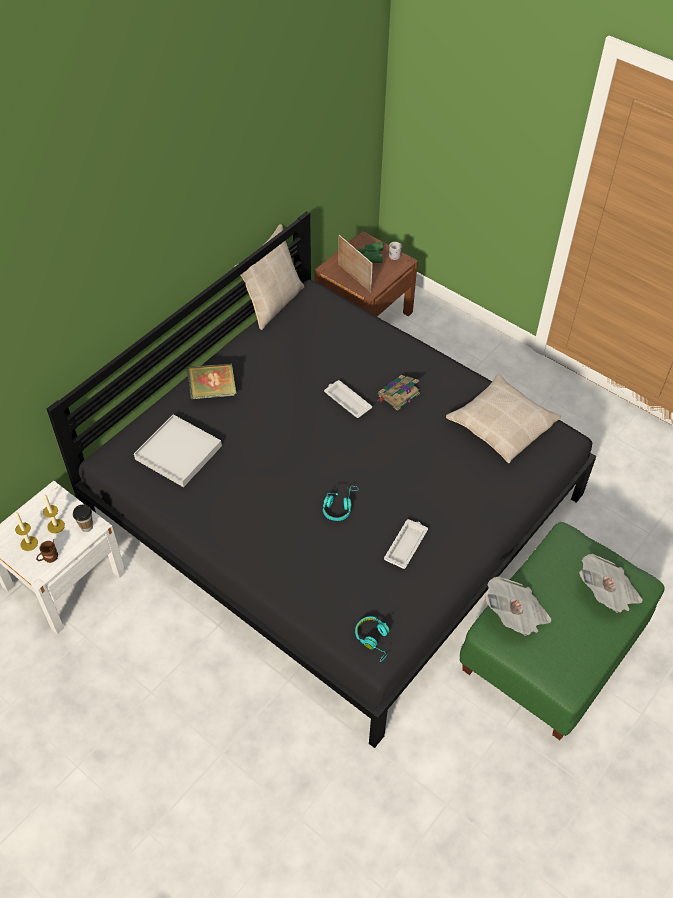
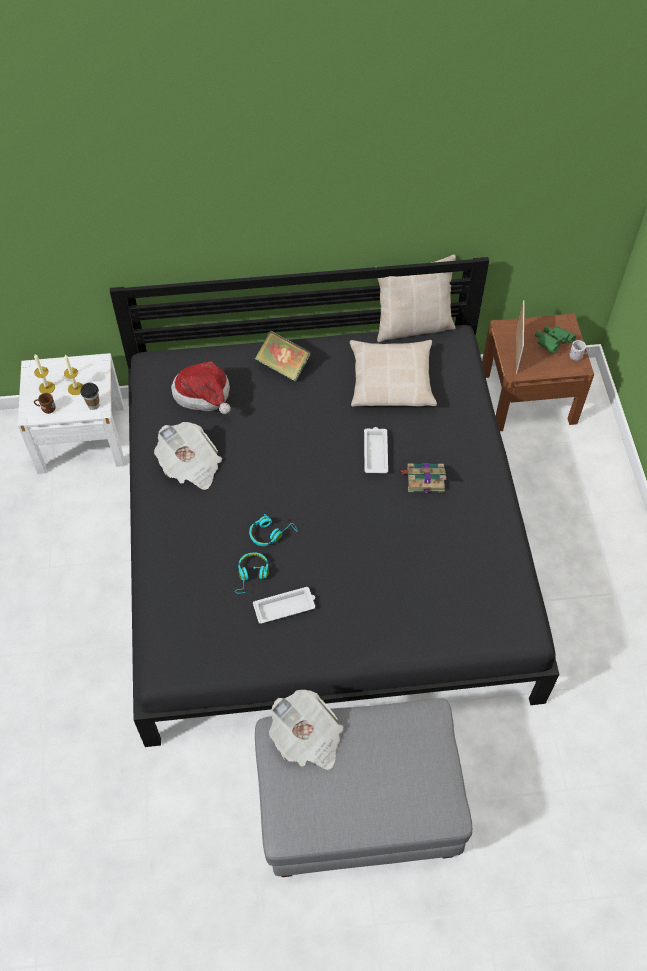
camera: 45 degrees right, 5 degrees up
white tray [134,414,222,487] -> hat [171,361,231,414]
turquoise headphones [355,617,389,662] -> turquoise headphones moved to [235,553,269,593]
beige pillow [446,374,561,463] -> beige pillow moved to [350,340,437,407]
green ottoman [460,522,664,740] -> grey ottoman [255,698,473,877]
newspaper [579,554,642,613] -> newspaper moved to [154,422,222,490]

